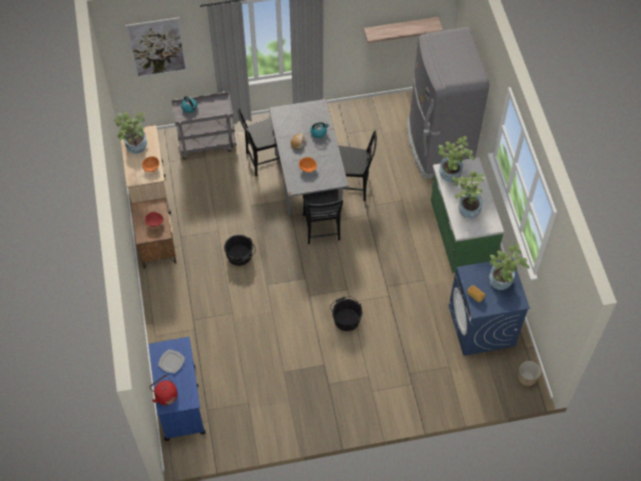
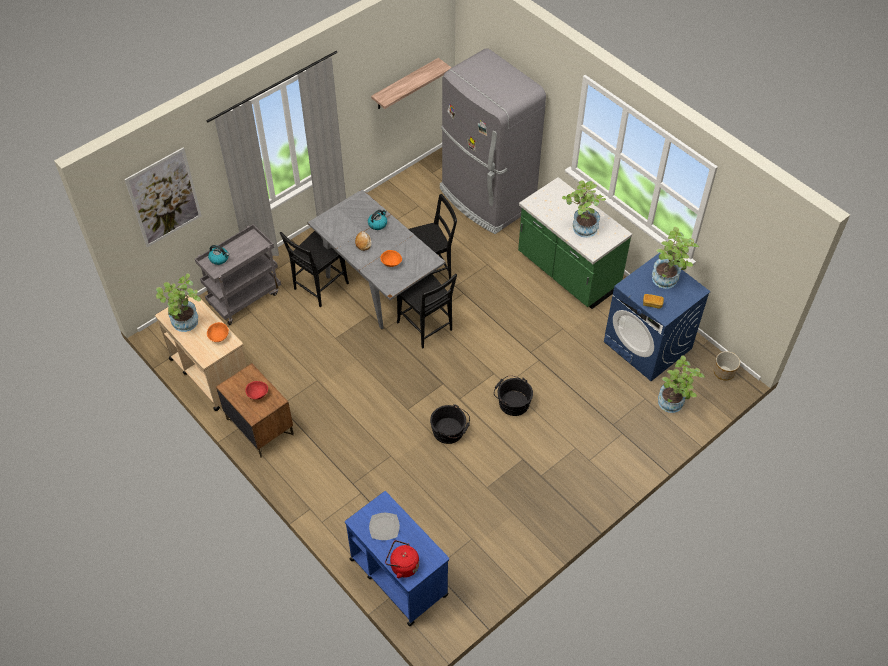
camera: 30 degrees left, 5 degrees down
black bucket [224,235,255,266] -> black bucket moved to [430,404,470,444]
potted plant [438,136,475,182] -> potted plant moved to [658,355,705,413]

